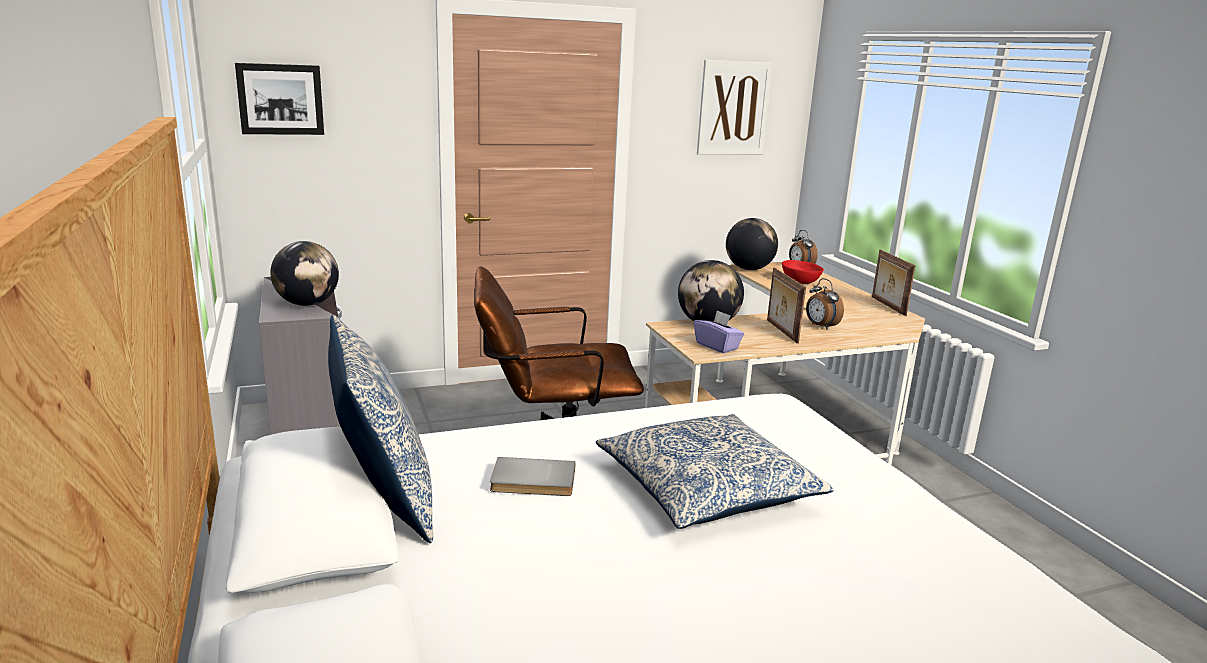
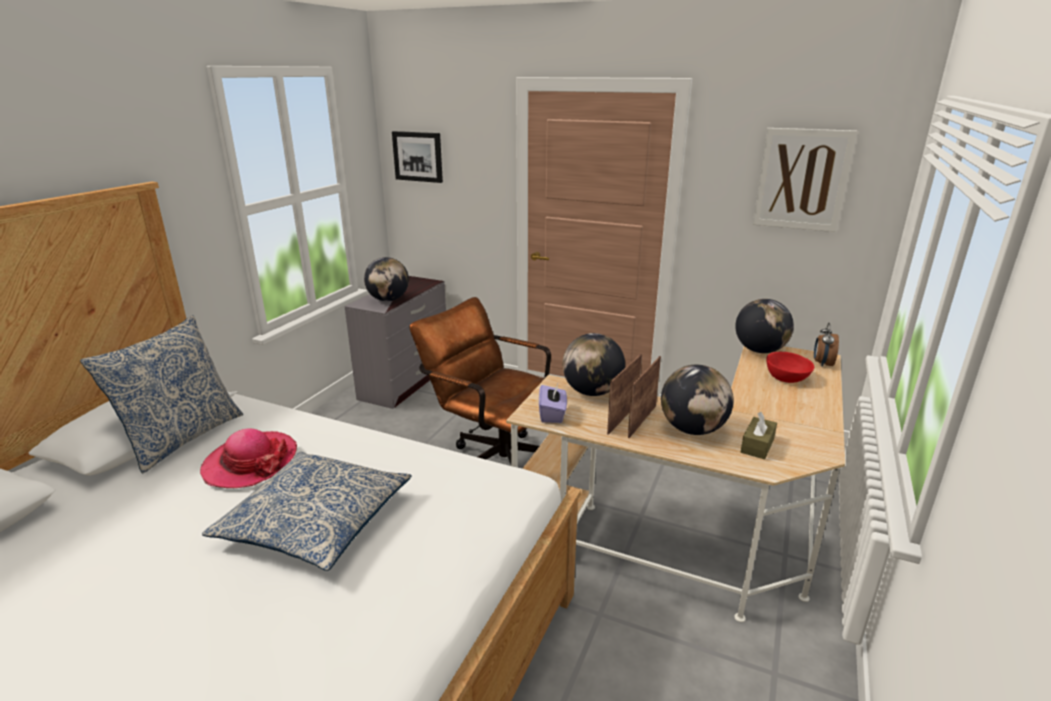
camera: 45 degrees right, 5 degrees up
grey book [490,457,576,496] -> hat [200,428,297,488]
alarm clock [806,278,844,329] -> globe [661,365,733,435]
picture frame [872,250,916,316] -> picture frame moved to [607,354,642,435]
none -> brown tissue box [741,412,777,460]

